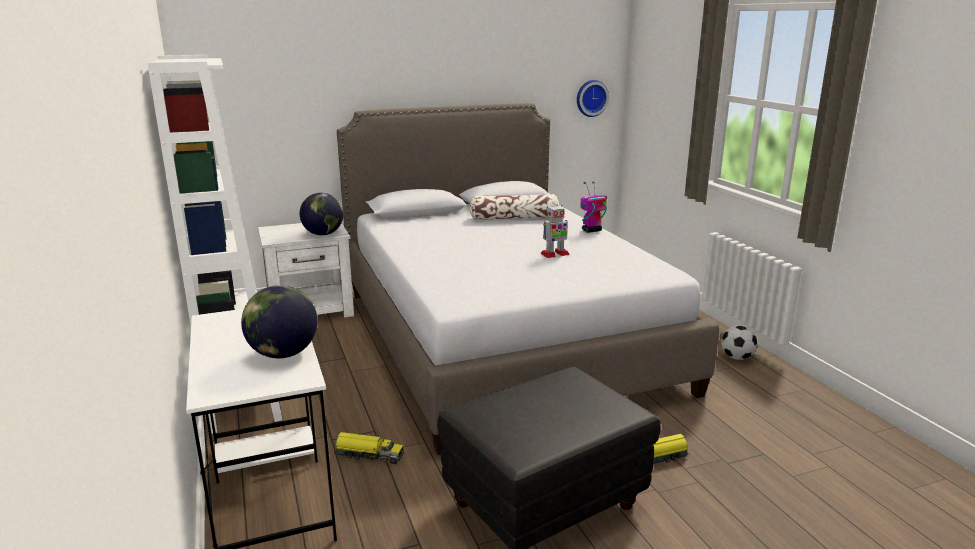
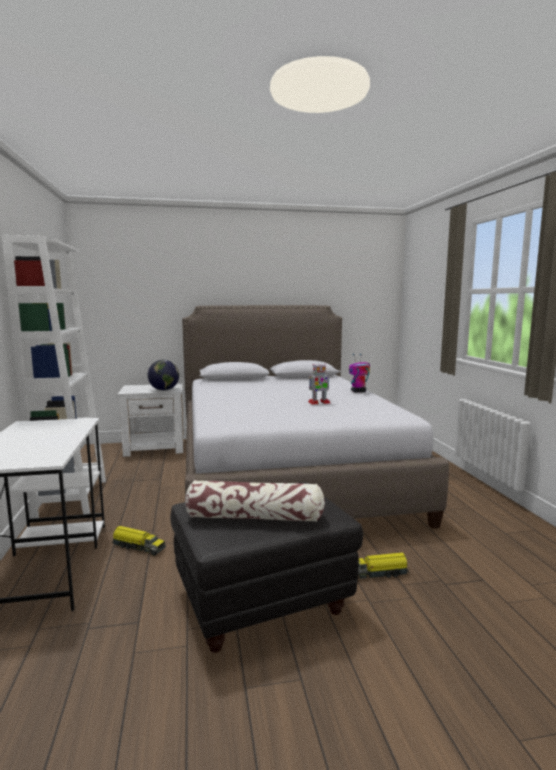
camera: 10 degrees right, 10 degrees down
globe [241,285,318,358] -> none
pillow [469,194,559,220] -> pillow moved to [185,480,325,522]
wall clock [577,80,609,117] -> none
football [721,326,758,360] -> none

